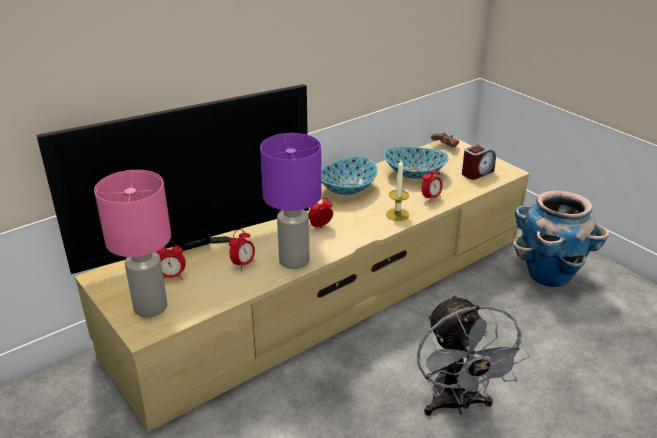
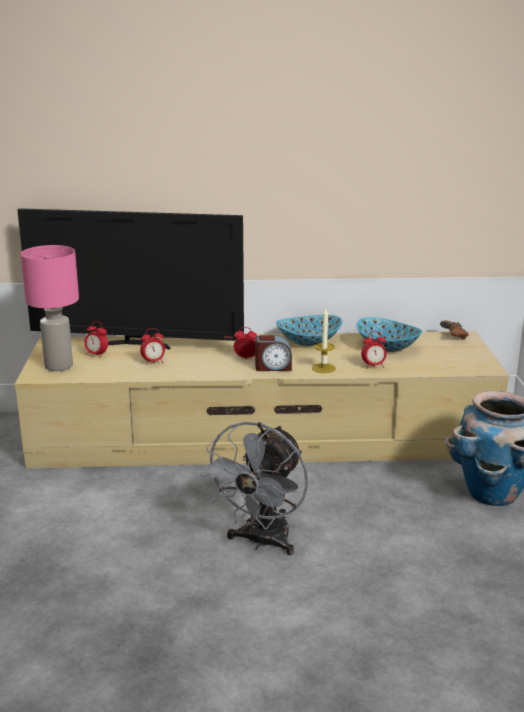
camera: 35 degrees right, 10 degrees down
purple table lamp [260,133,321,269] -> none
alarm clock [462,144,496,180] -> alarm clock moved to [255,335,292,371]

